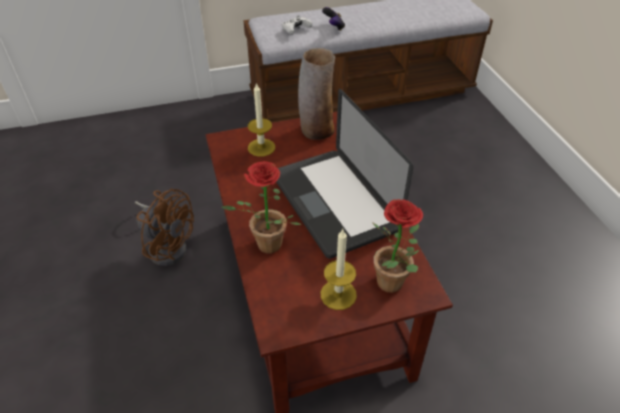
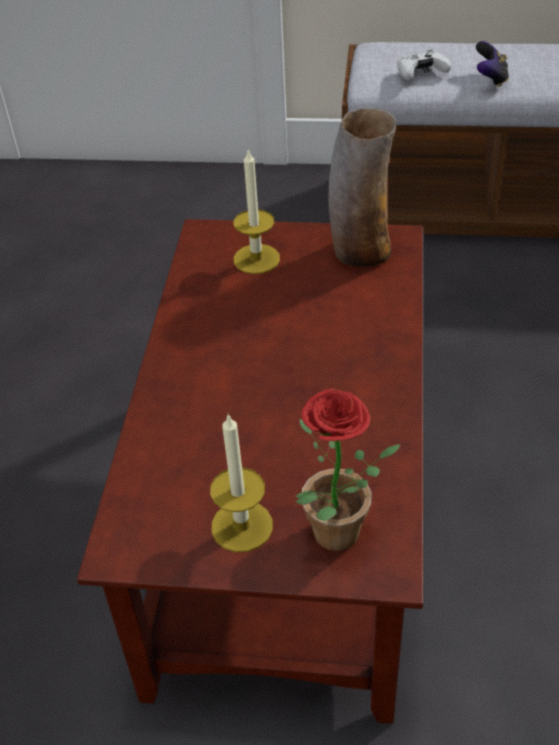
camera: 25 degrees right, 0 degrees up
brown fan [135,189,194,266] -> none
potted plant [221,161,301,254] -> none
laptop [276,89,413,259] -> none

